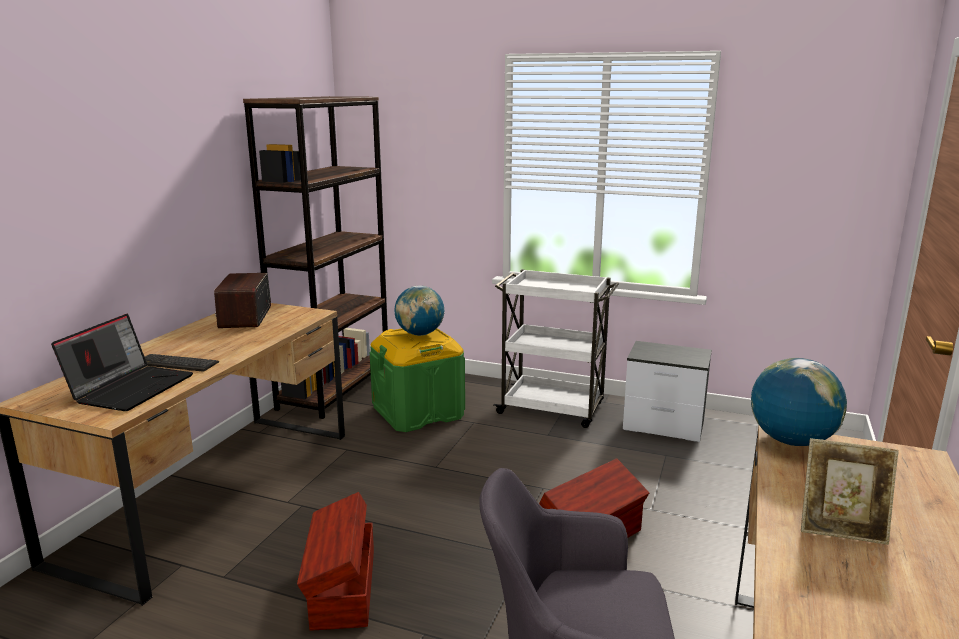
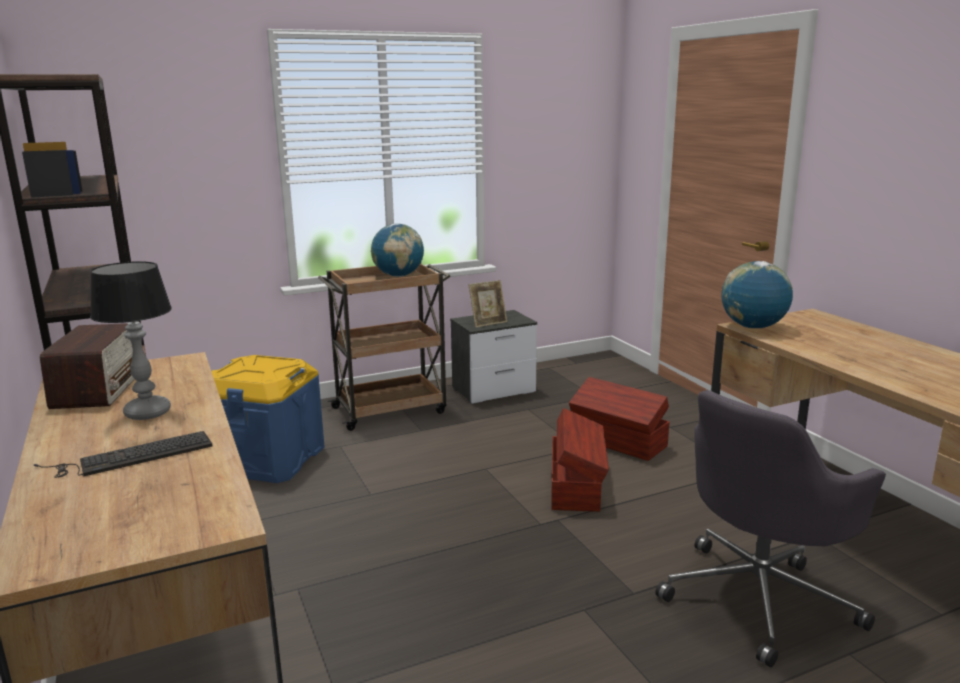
camera: 45 degrees left, 0 degrees up
laptop [51,314,193,411] -> none
radio [214,273,271,328] -> radio turned 135 degrees counterclockwise [40,323,135,409]
brown storage box [297,492,374,630] -> brown storage box moved to [569,377,669,461]
green storage box [370,328,465,432] -> blue storage box [211,355,325,483]
globe [394,286,444,336] -> globe moved to [371,224,424,277]
white cart [493,269,619,428] -> brown cart [318,263,451,431]
picture frame [801,438,899,545] -> picture frame moved to [469,280,507,328]
none -> table lamp [90,261,172,420]

